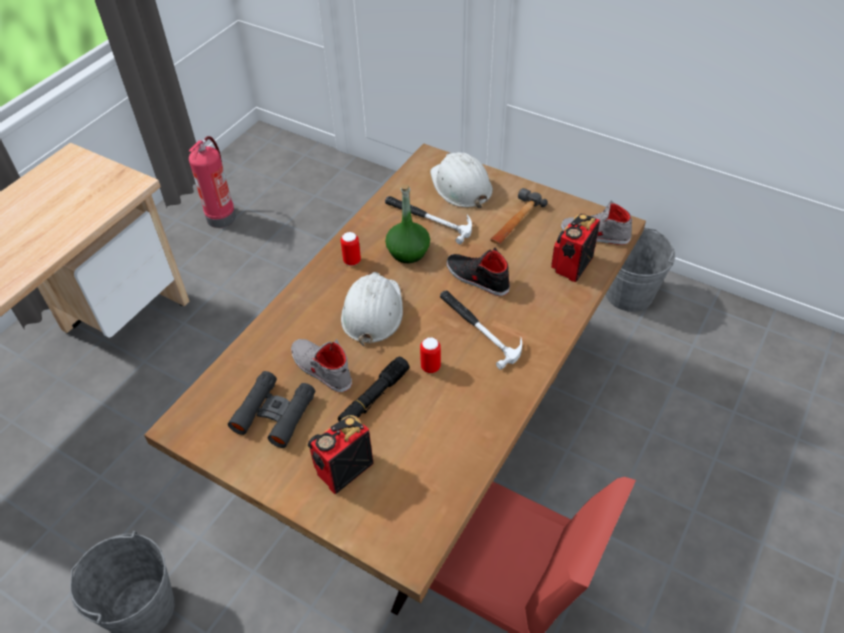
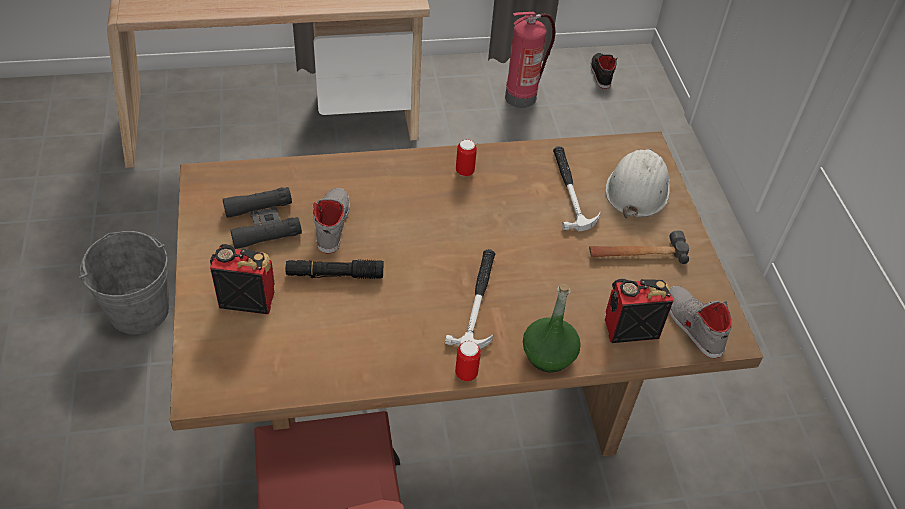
camera: 45 degrees right, 0 degrees up
white hard hat [341,272,403,346] -> none
green bottle [385,184,430,263] -> green bottle moved to [523,284,581,372]
can [420,337,441,373] -> can moved to [455,341,481,381]
black shoe [446,248,510,296] -> black shoe moved to [591,53,617,89]
grey bucket [606,227,675,312] -> none

